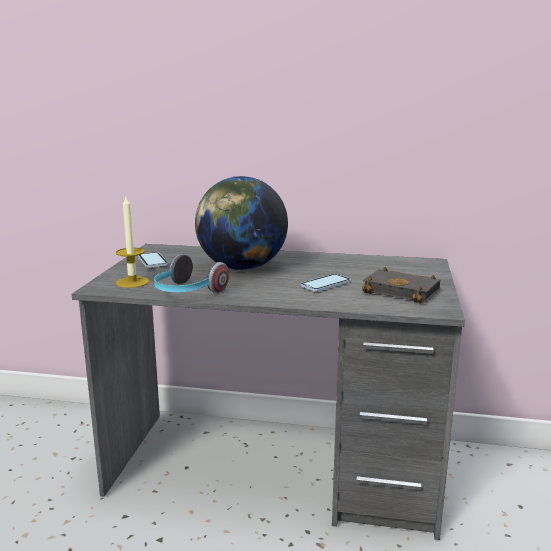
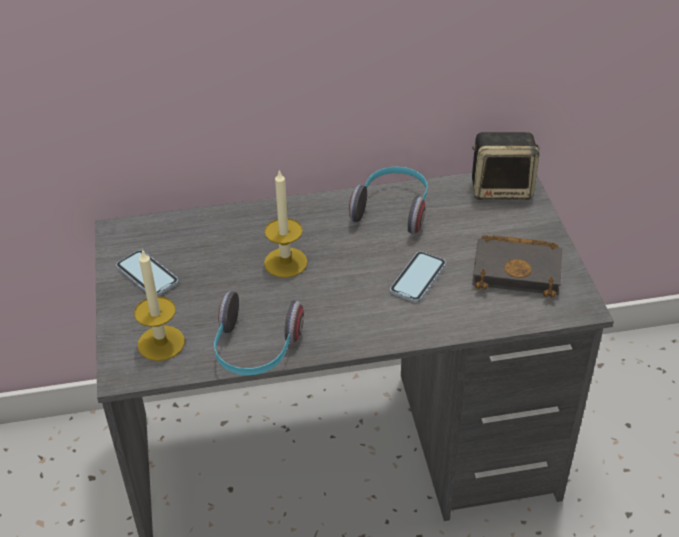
camera: 20 degrees left, 25 degrees up
globe [195,176,288,271] -> candle [264,170,308,278]
none -> headphones [349,167,428,234]
none -> speaker [472,132,540,200]

